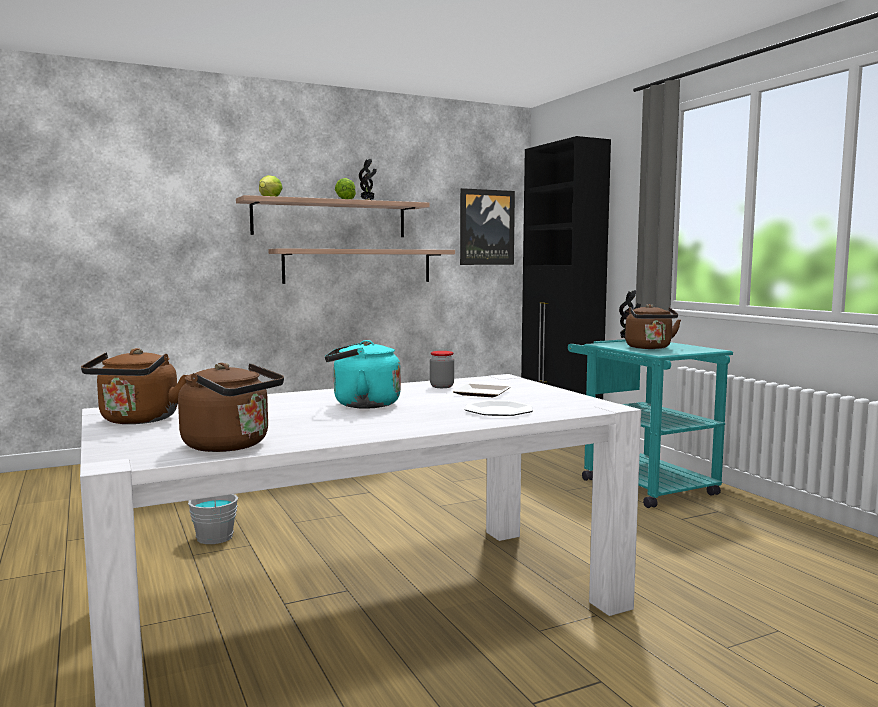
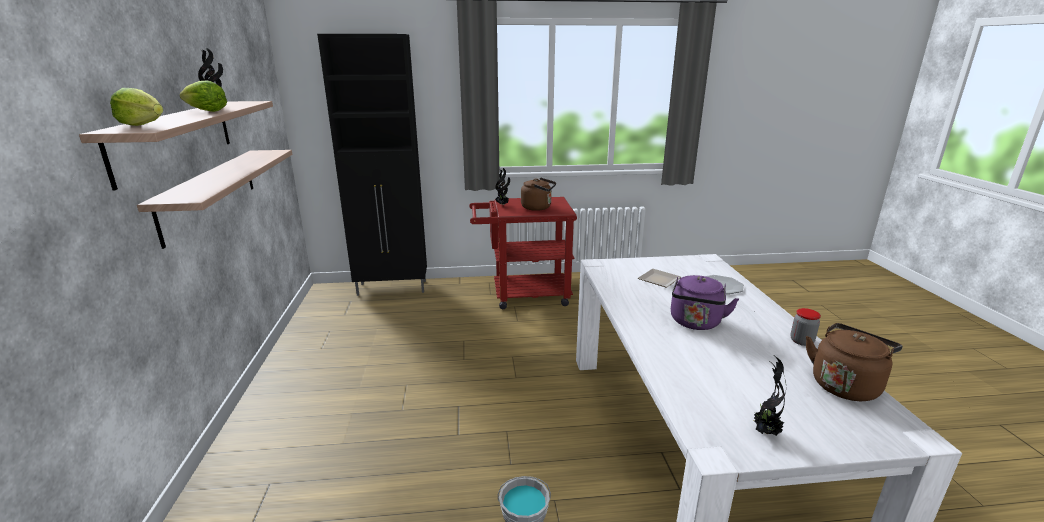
camera: 70 degrees left, 15 degrees up
brown kettle [81,348,187,424] -> potted plant [751,356,786,436]
turquoise kettle [325,340,401,409] -> purple kettle [671,275,739,330]
jar [430,351,454,388] -> jar moved to [790,308,821,346]
picture [460,188,515,265] -> none
turquoise cart [568,339,733,508] -> red cart [469,197,577,309]

